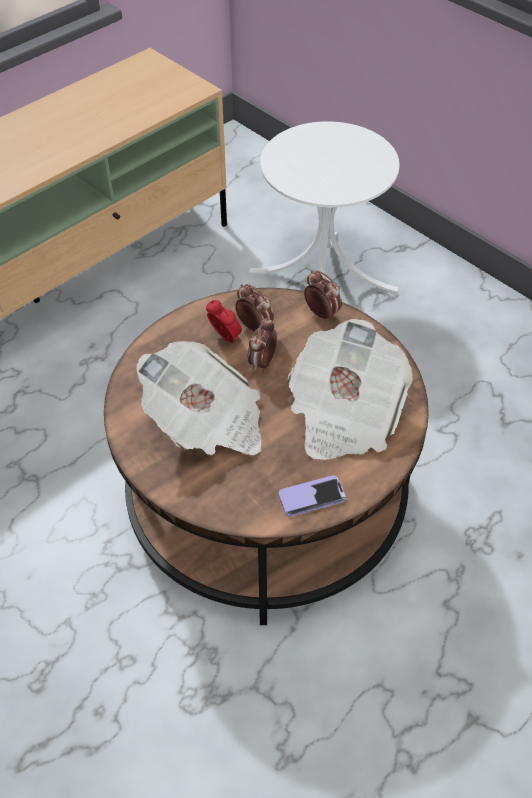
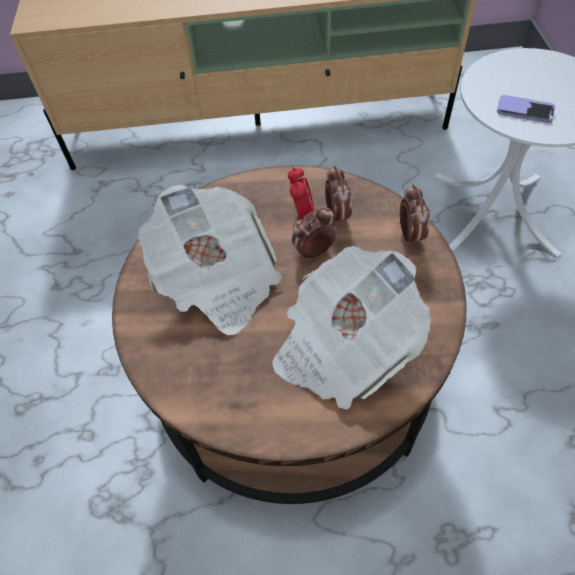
camera: 40 degrees right, 5 degrees up
phone [279,475,346,517] -> phone moved to [497,95,555,123]

